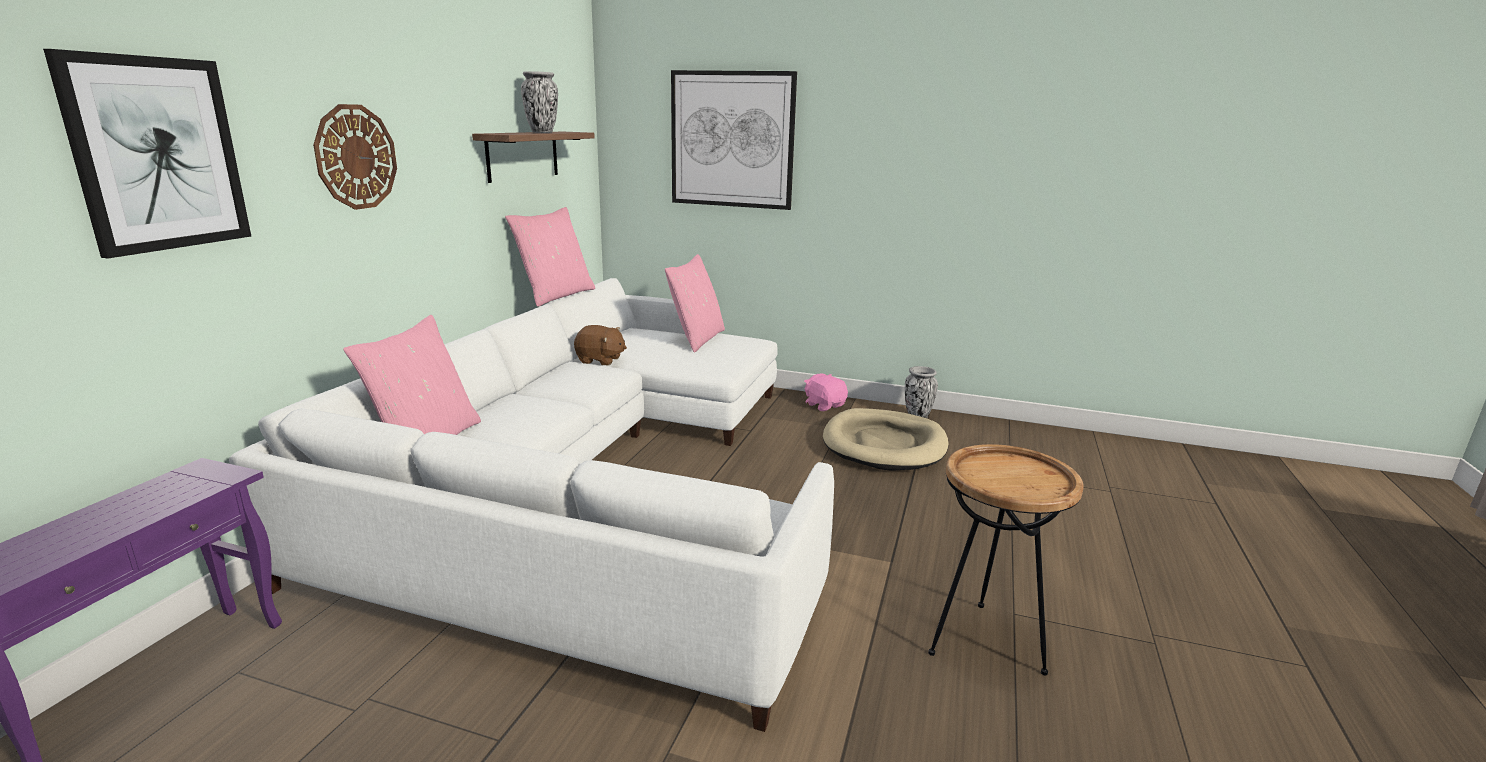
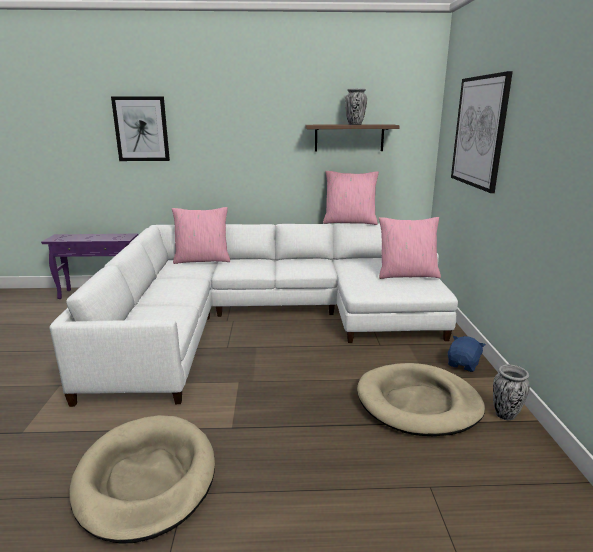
camera: 70 degrees right, 0 degrees up
wall clock [313,104,397,210] -> none
brown plush toy [574,325,627,365] -> none
pink plush toy [804,373,848,411] -> blue plush toy [448,336,486,372]
brown side table [928,444,1084,676] -> beige dog bed [69,415,215,544]

